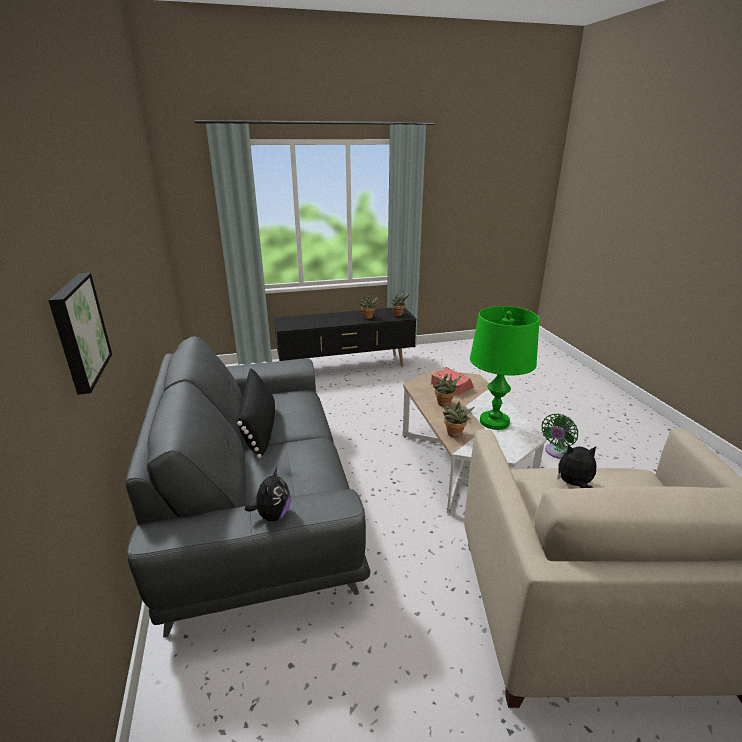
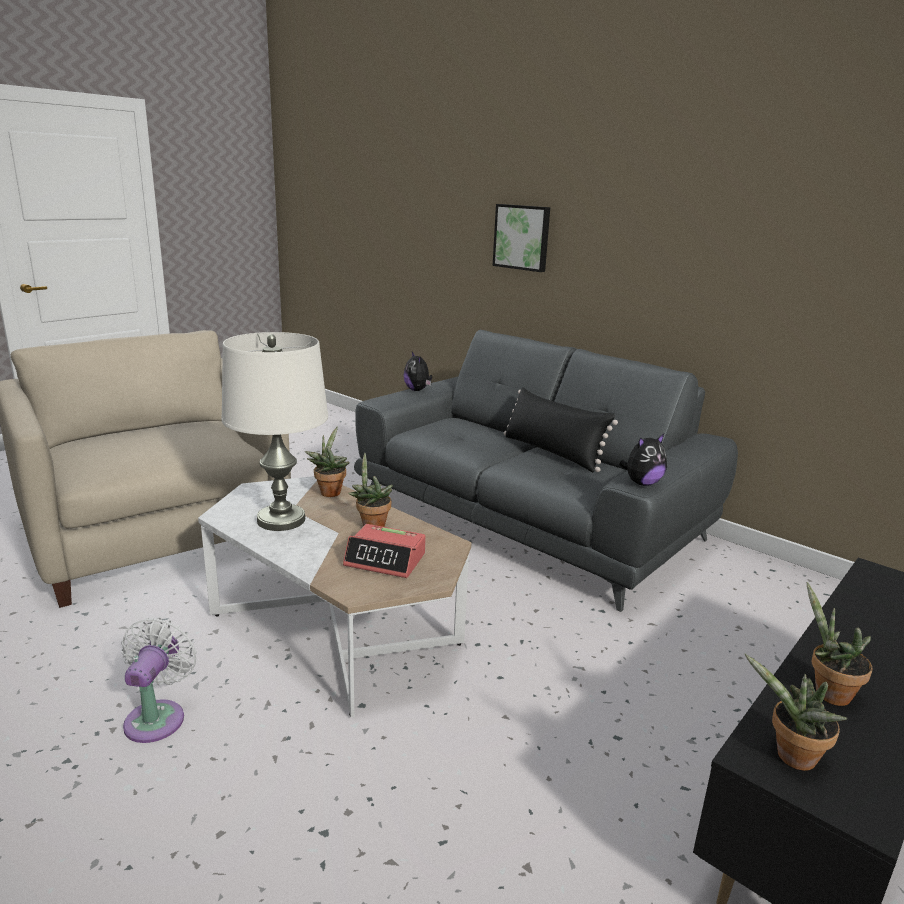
camera: 145 degrees right, 5 degrees down
green table lamp [470,306,540,430] -> white table lamp [221,332,328,531]
green fan [542,414,578,459] -> white fan [121,617,197,743]
plush toy [558,445,596,488] -> plush toy moved to [619,434,667,486]

